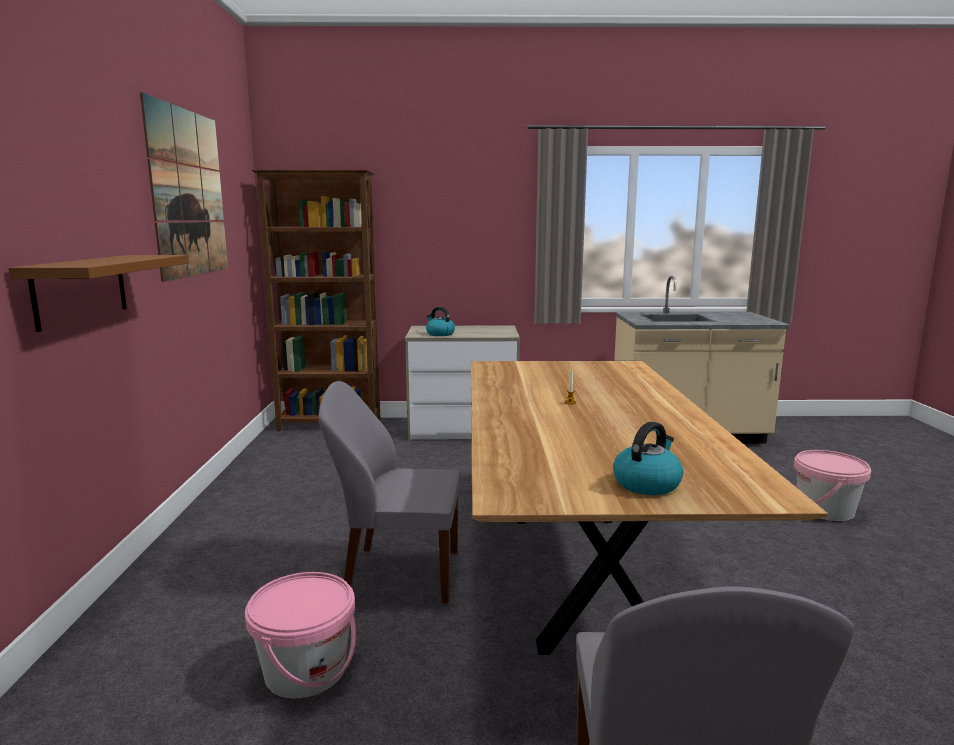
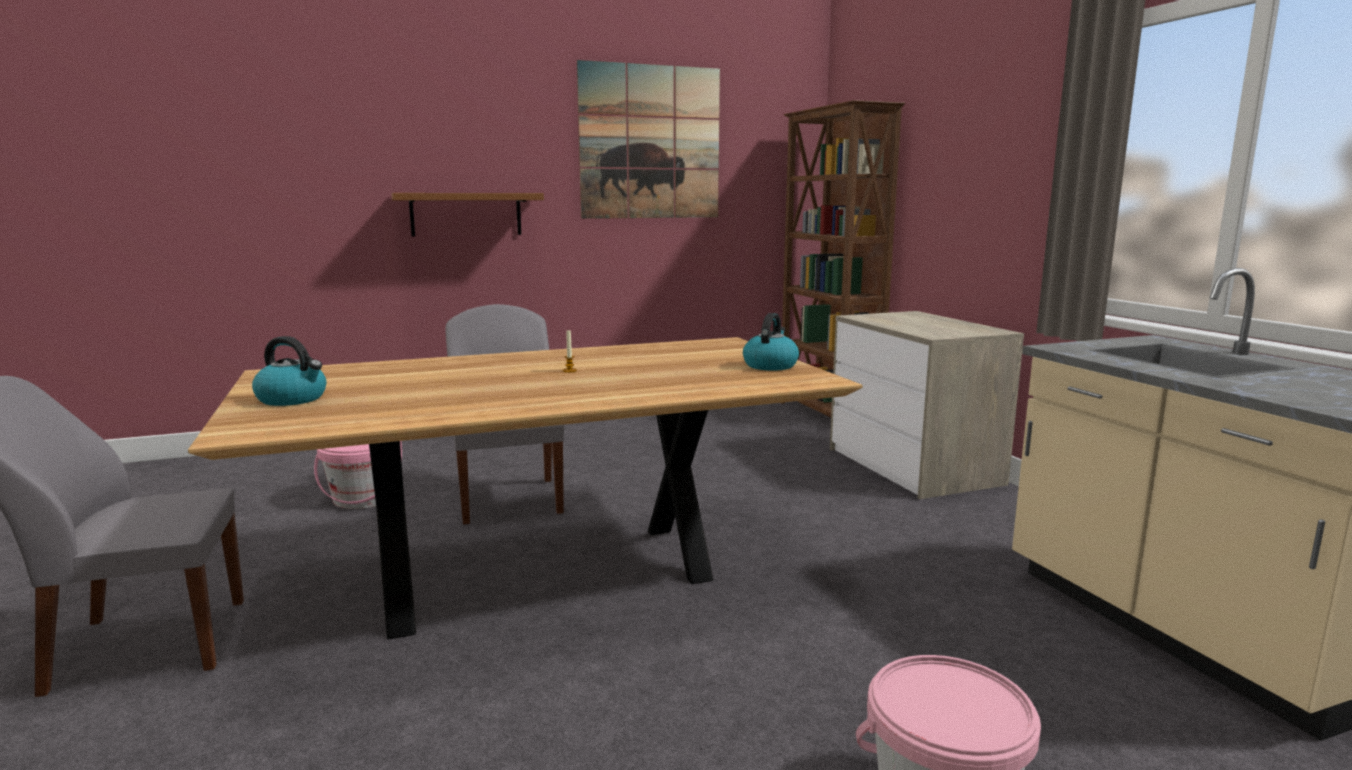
camera: 70 degrees right, 0 degrees up
kettle [426,307,455,336] -> kettle moved to [743,313,799,371]

